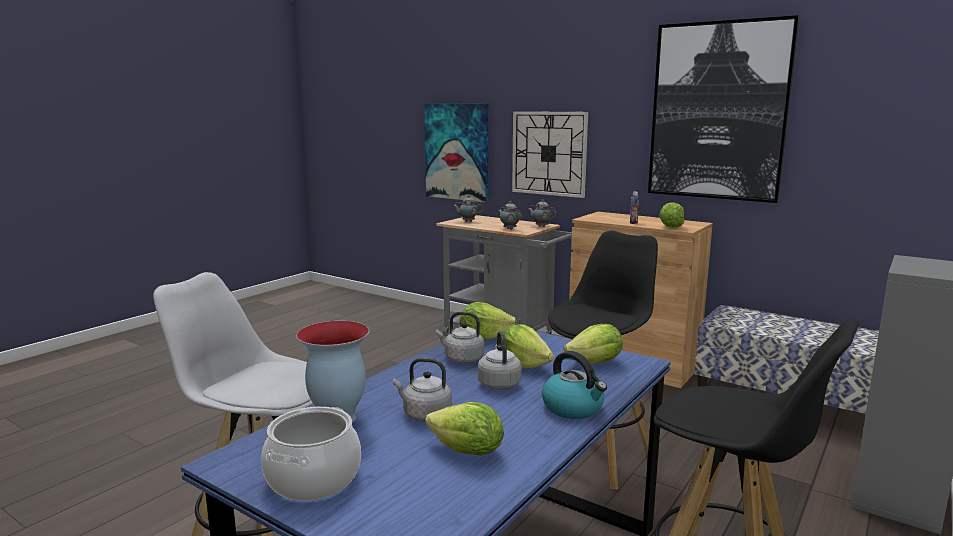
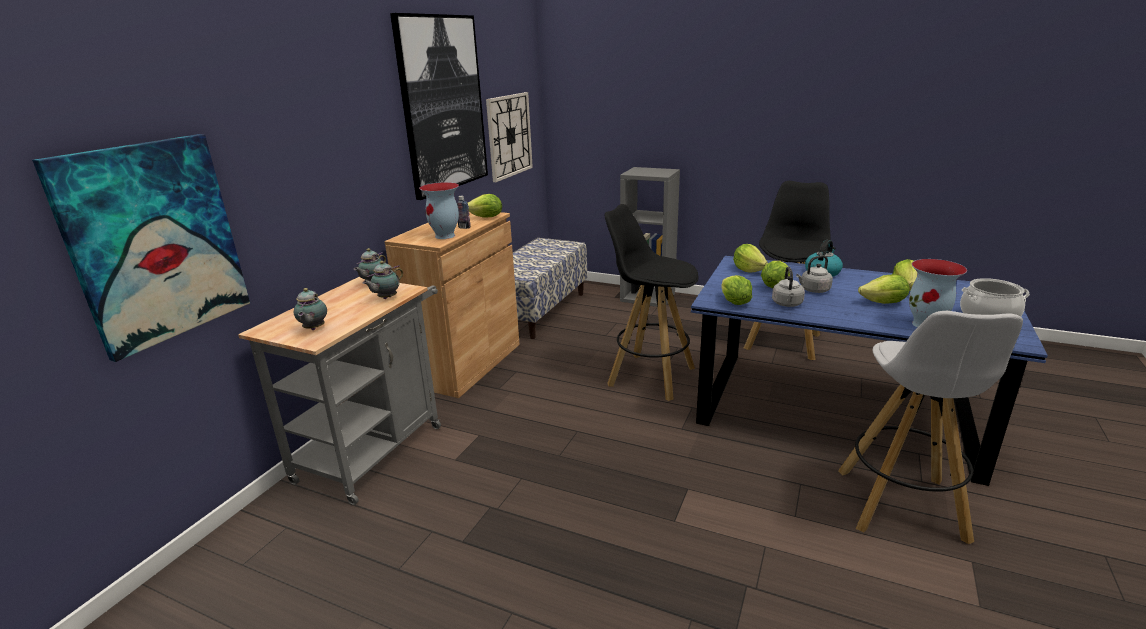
camera: 100 degrees left, 10 degrees up
grey kettle [393,358,452,422] -> lettuce [858,275,910,304]
wall clock [512,111,588,198] -> wall clock moved to [486,92,533,182]
none -> vase [419,182,459,239]

